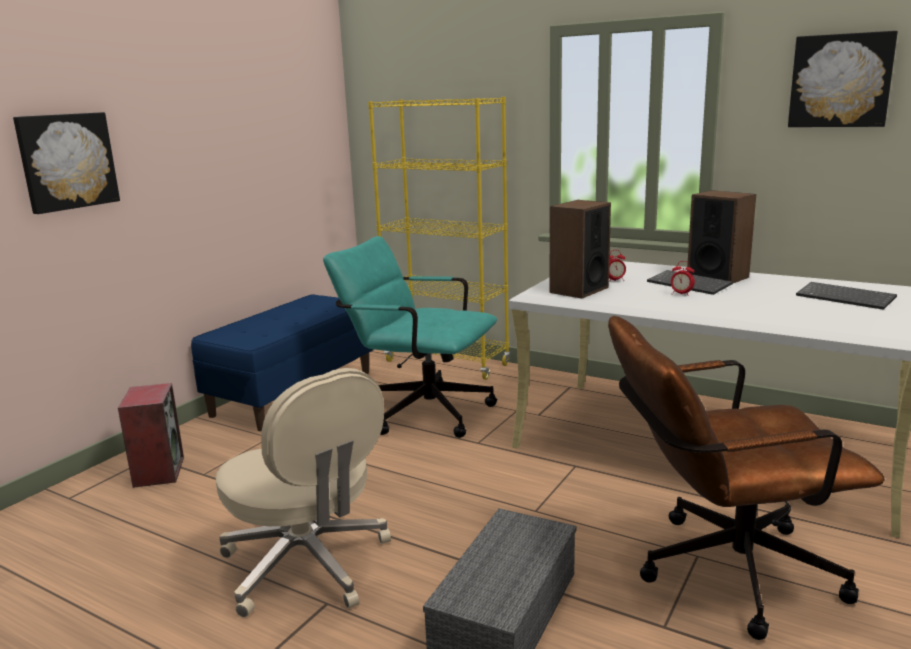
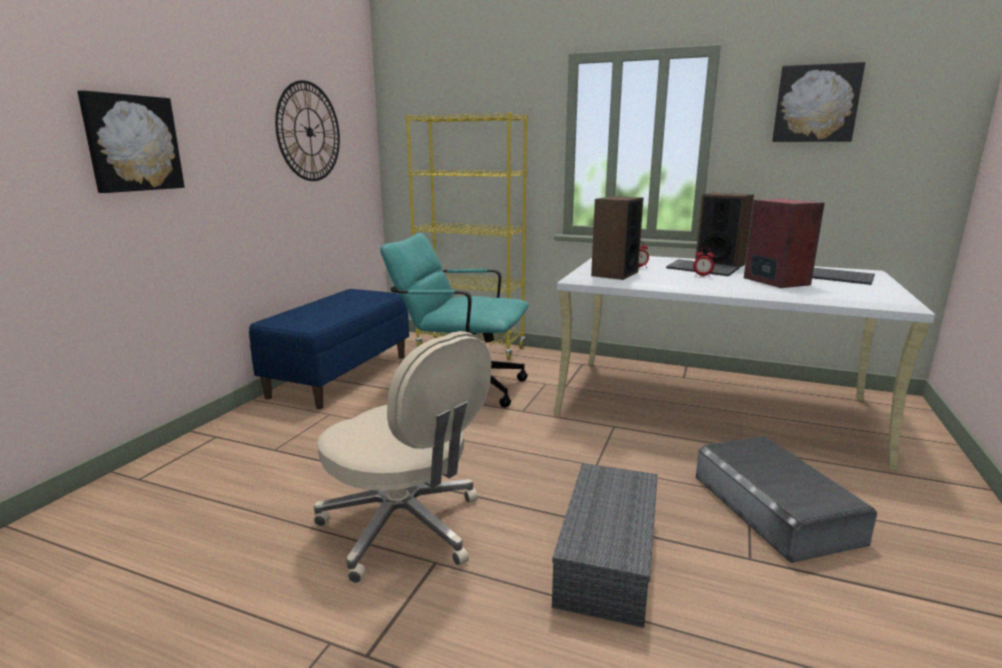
camera: 10 degrees left, 0 degrees up
speaker [118,383,184,488] -> speaker moved to [744,199,825,288]
brown office chair [608,316,885,640] -> grey storage box [696,436,877,563]
none -> wall clock [275,80,340,181]

